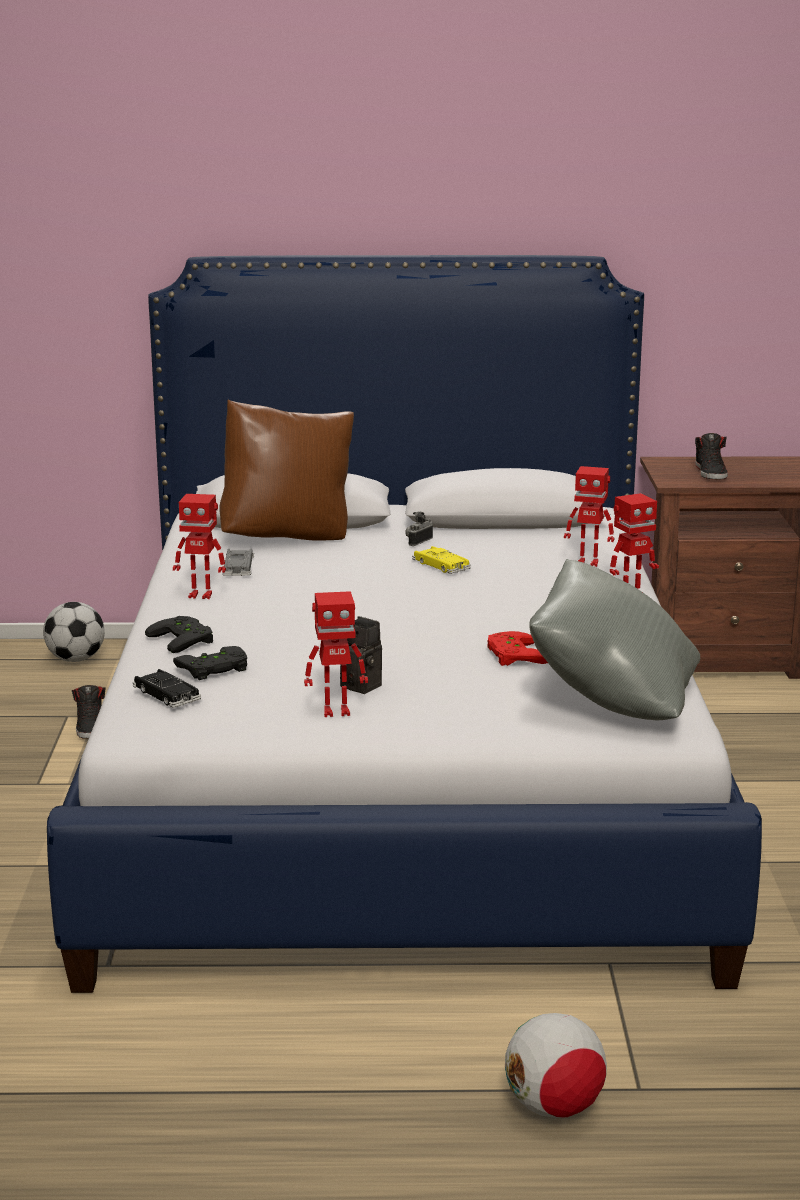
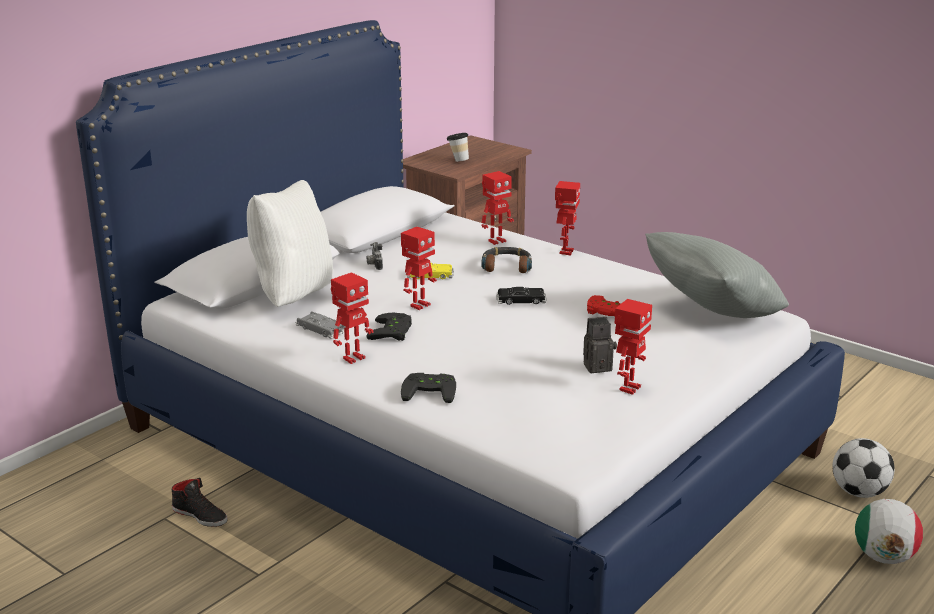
camera: 50 degrees left, 5 degrees up
football [43,602,105,662] -> football moved to [833,438,894,498]
black toy car [132,669,201,708] -> black toy car moved to [497,287,547,305]
black game controller [173,646,247,680] -> black game controller moved to [366,313,412,341]
brown pillow [219,400,354,541] -> white pillow [247,180,333,307]
black shoe [695,433,728,479] -> cup [447,133,469,162]
none -> toy robot [401,227,437,310]
none -> headphones [481,247,532,273]

